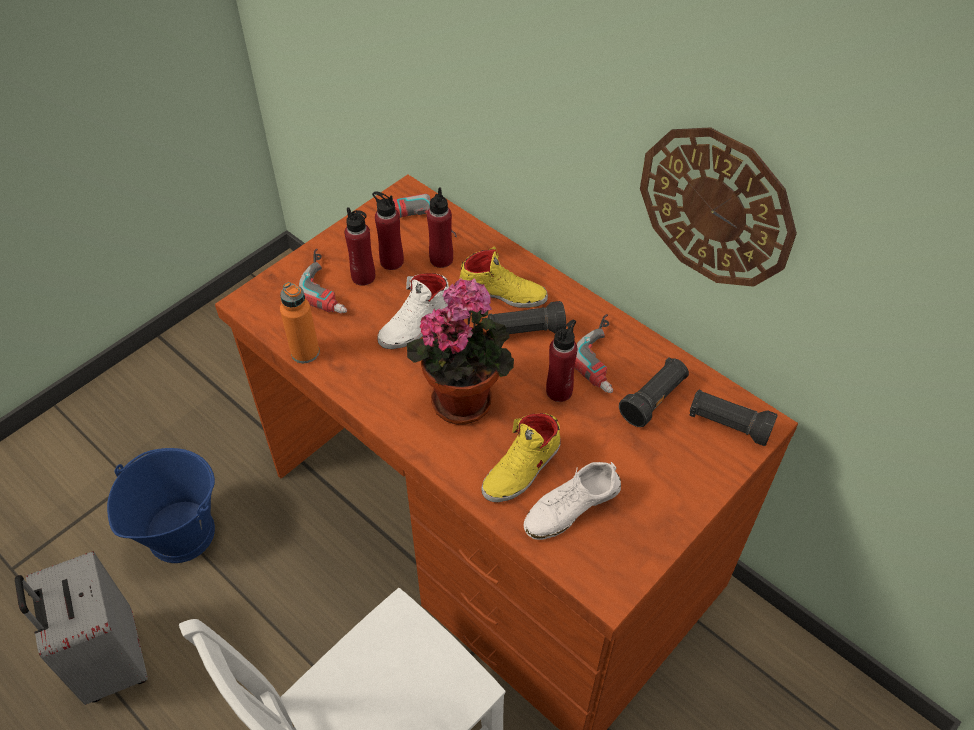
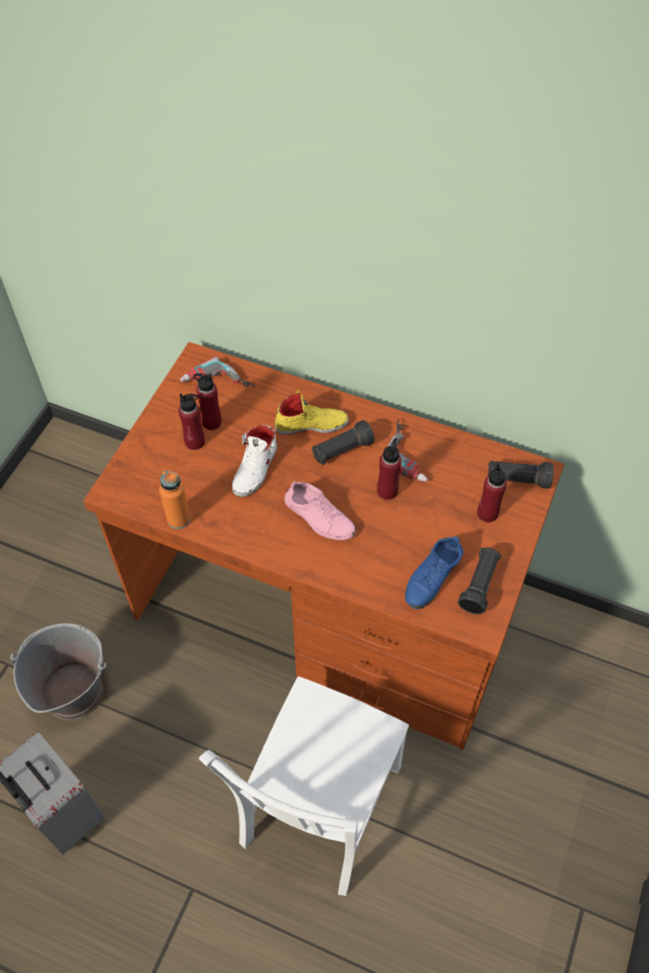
camera: 20 degrees left, 5 degrees up
blue bucket [107,448,215,563] -> grey bucket [10,623,106,720]
power drill [299,249,347,314] -> none
potted plant [407,277,514,425] -> pink shoe [285,481,356,540]
red bottle [427,188,453,268] -> red bottle moved to [477,463,507,522]
yellow shoe [481,413,561,502] -> none
white shoe [524,462,621,540] -> blue shoe [405,536,463,609]
black flashlight [619,357,689,427] -> black flashlight moved to [458,547,501,614]
wall clock [640,127,797,287] -> none

